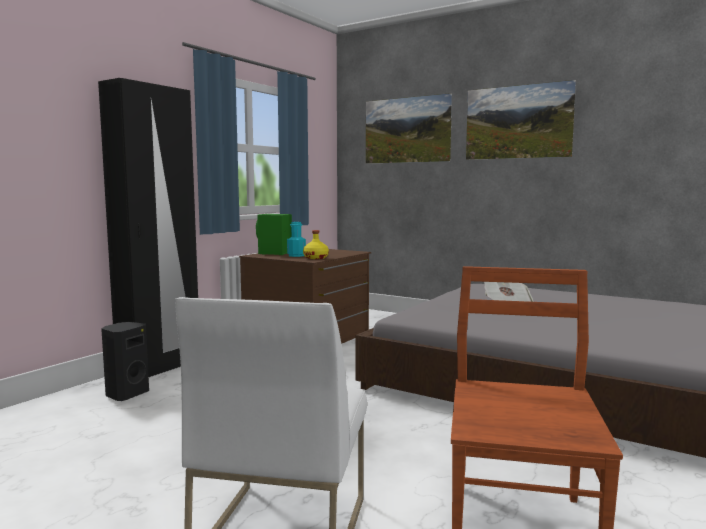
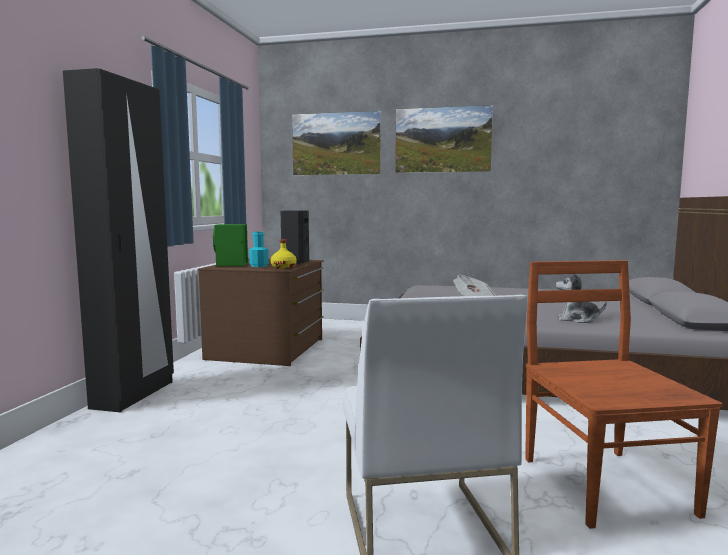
camera: 20 degrees left, 0 degrees up
black speaker [101,322,149,401] -> black speaker moved to [281,211,309,264]
none -> plush toy [556,274,607,323]

